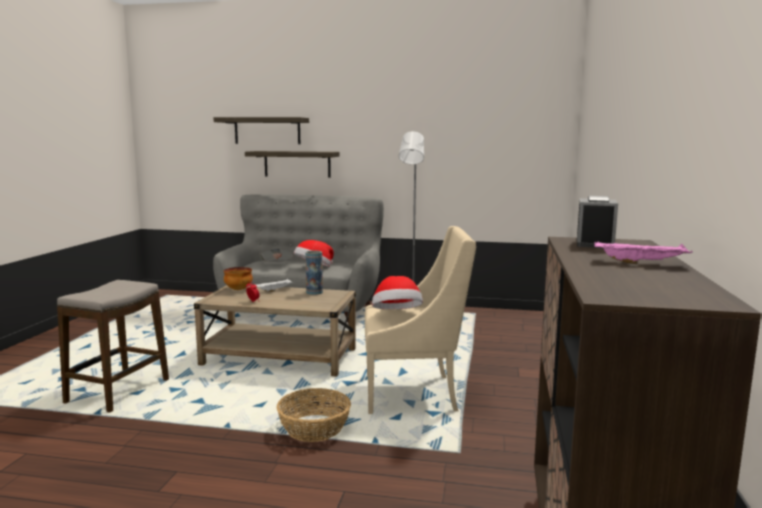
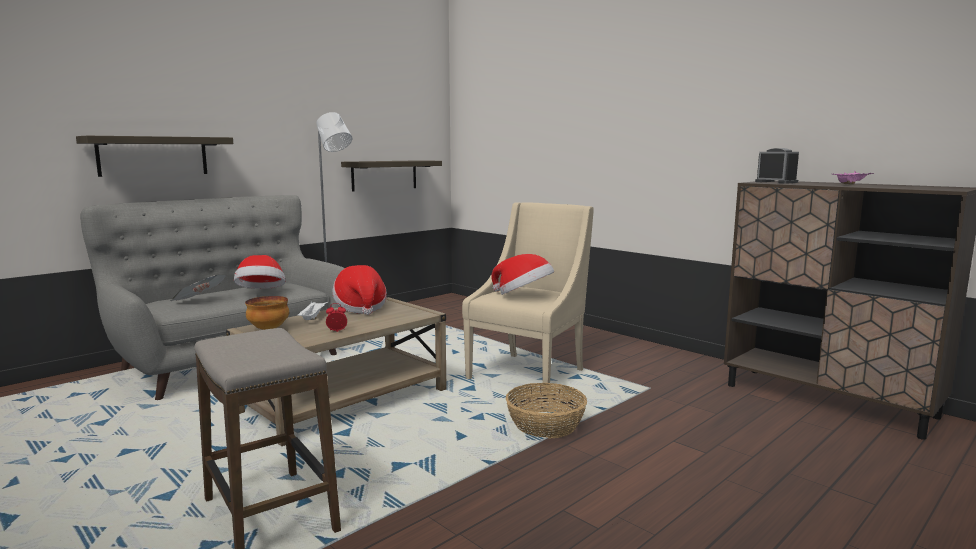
camera: 55 degrees left, 0 degrees up
shelf [214,117,309,144] -> shelf moved to [341,160,442,192]
vase [305,251,323,295] -> hat [332,265,387,315]

